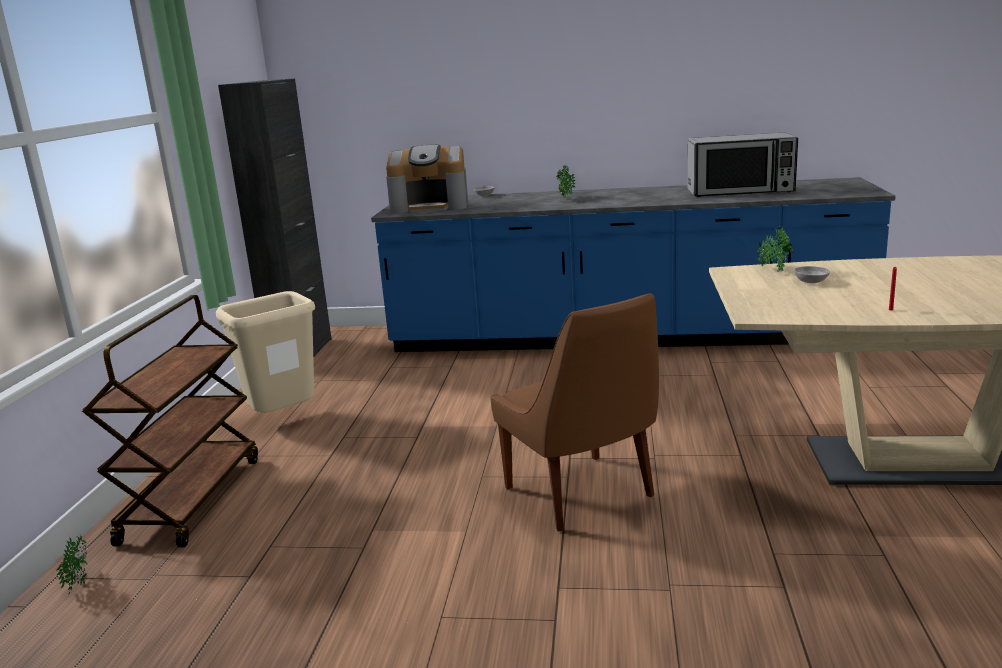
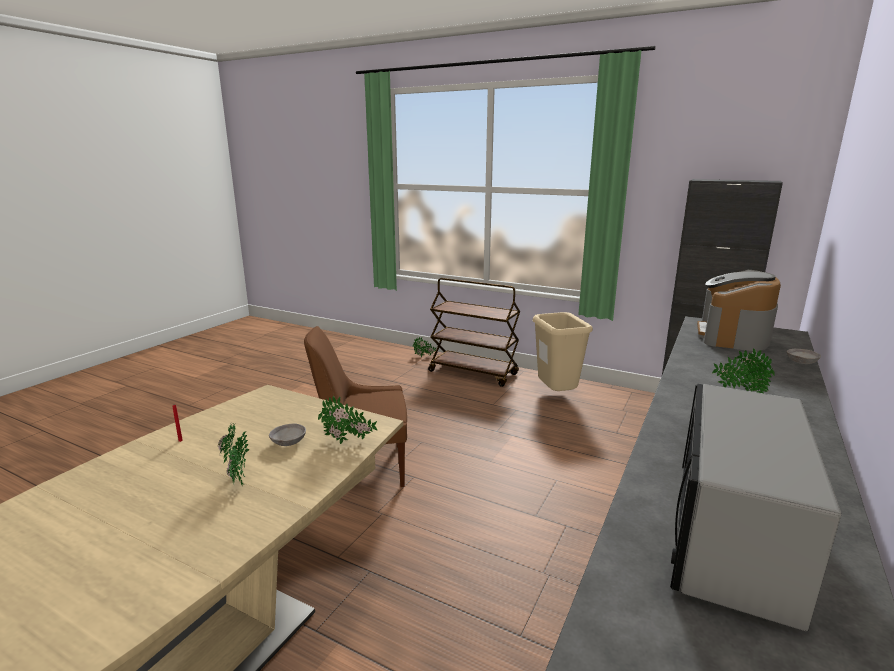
camera: 110 degrees right, 0 degrees up
none -> potted plant [218,423,249,485]

